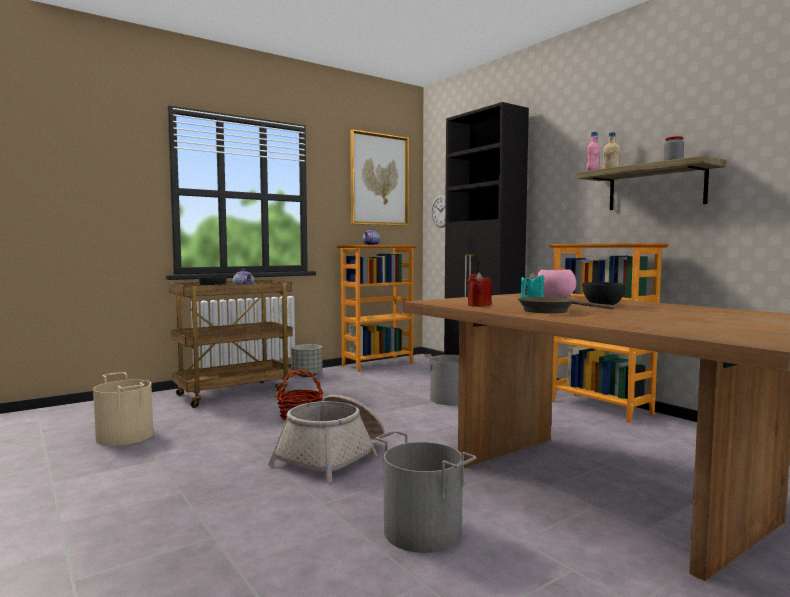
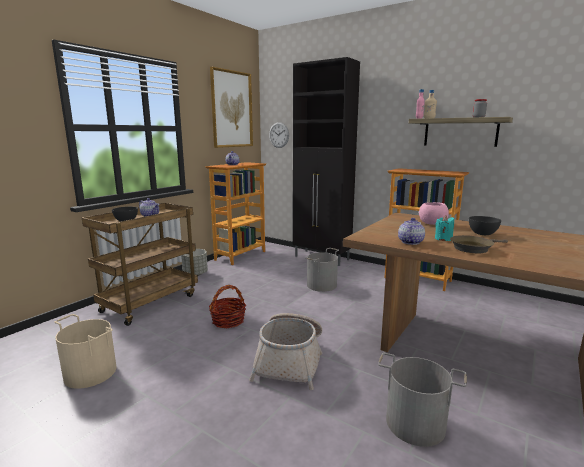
camera: 20 degrees left, 10 degrees up
red candle [467,272,492,307] -> teapot [398,218,425,245]

